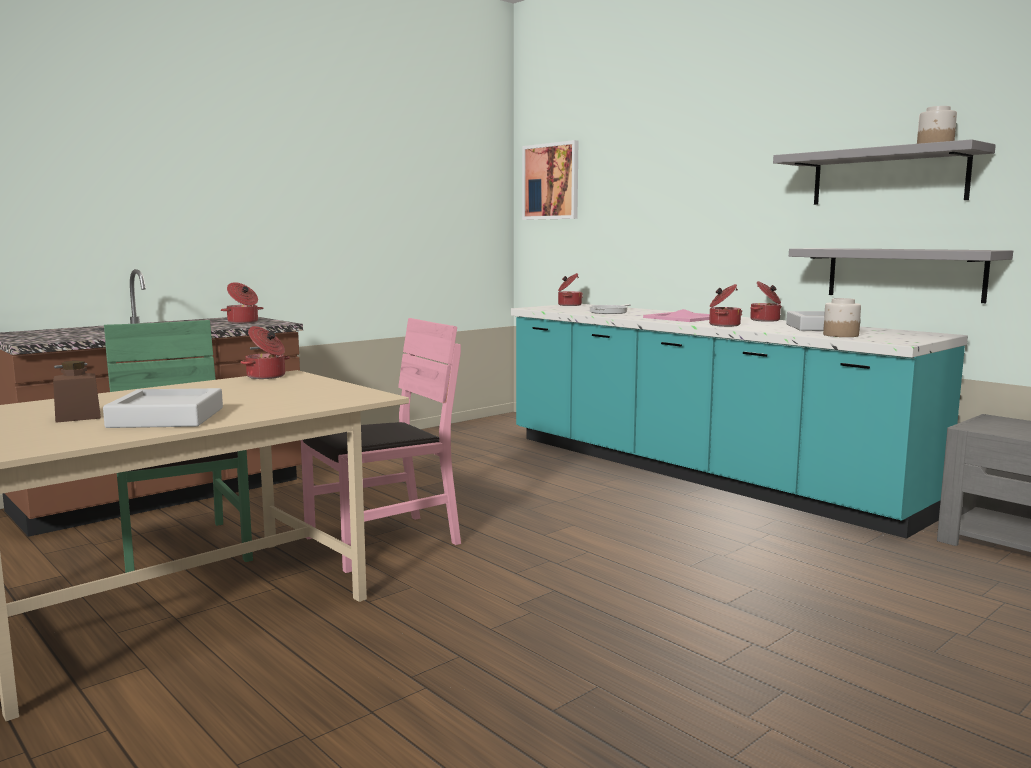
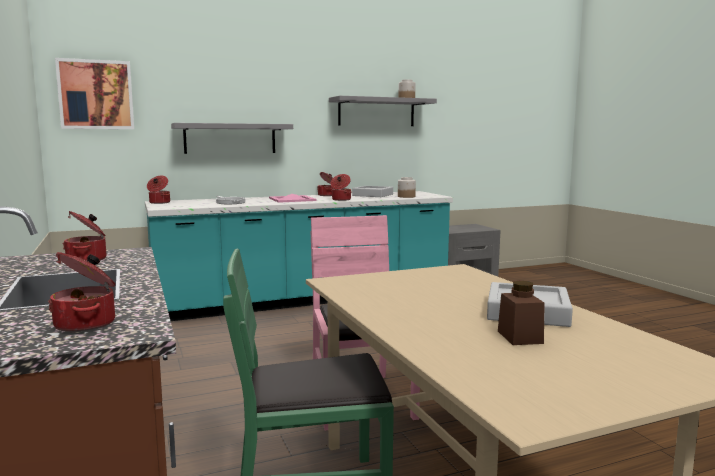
camera: 70 degrees left, 0 degrees up
cooking pot [241,326,290,379] -> cooking pot moved to [48,252,115,332]
grey shelf [789,248,1013,303] -> grey shelf moved to [171,123,293,154]

